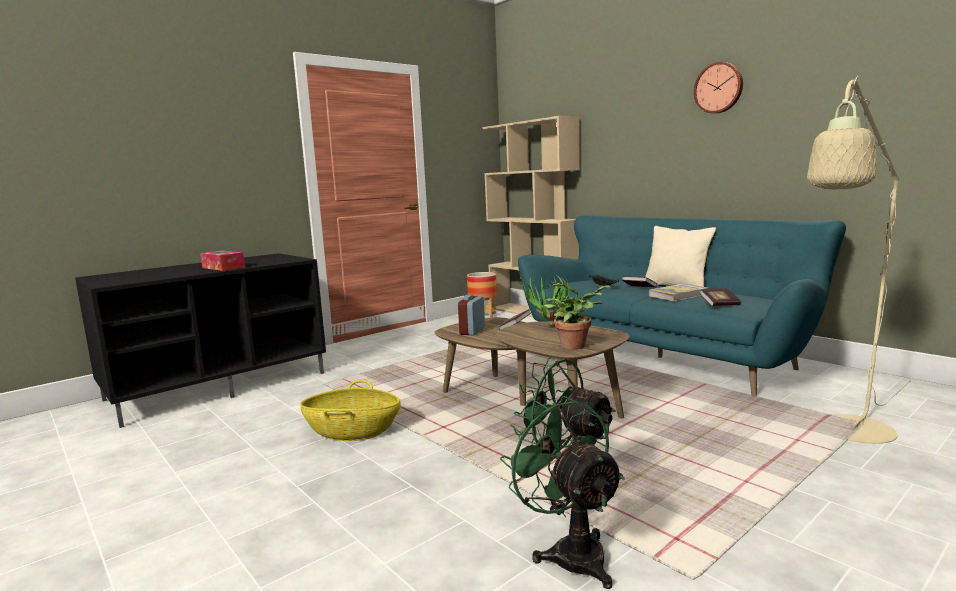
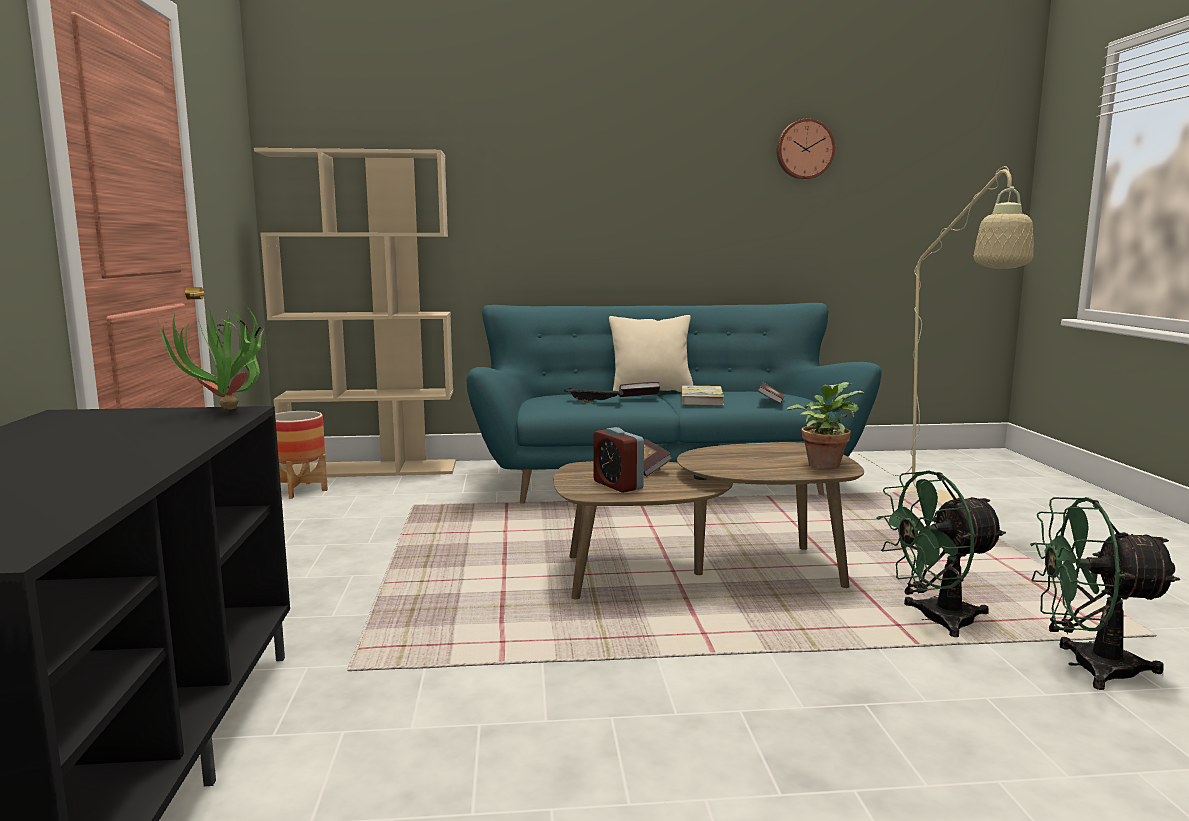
camera: 55 degrees left, 0 degrees up
tissue box [200,250,245,271] -> none
basket [300,380,401,441] -> none
potted plant [521,274,569,327] -> potted plant moved to [158,300,269,410]
wall clock [694,62,743,114] -> wall clock moved to [777,118,835,180]

